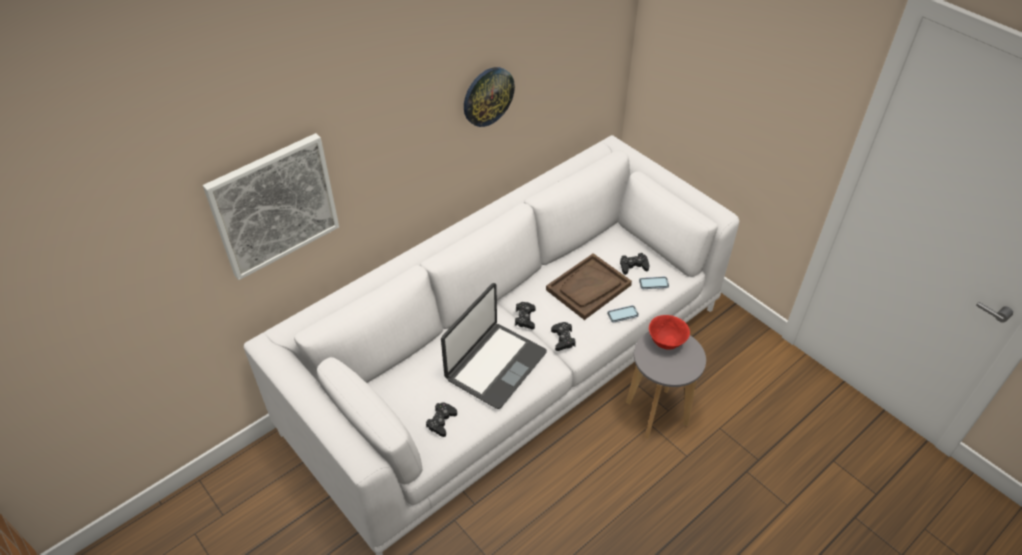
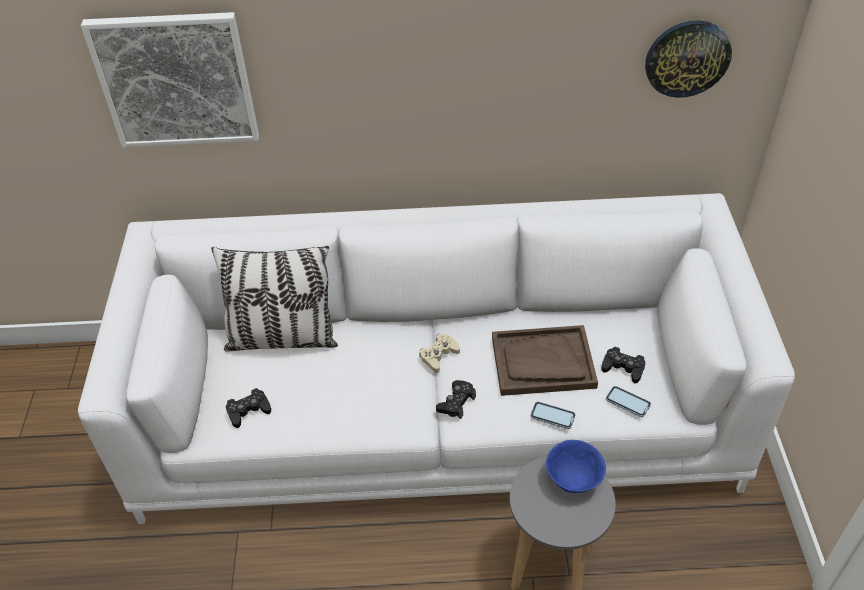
camera: 40 degrees right, 0 degrees up
laptop [441,283,547,409] -> none
wall clock [464,67,515,127] -> wall clock moved to [645,20,732,98]
black game controller [515,302,536,329] -> beige game controller [419,333,460,373]
red bowl [649,315,690,350] -> blue bowl [546,440,606,493]
none -> pillow [211,246,338,351]

